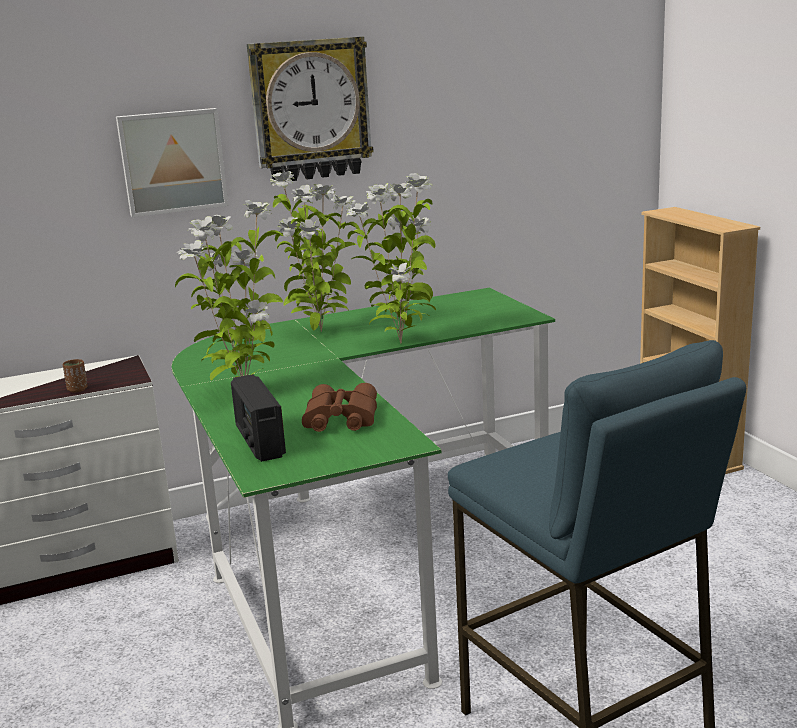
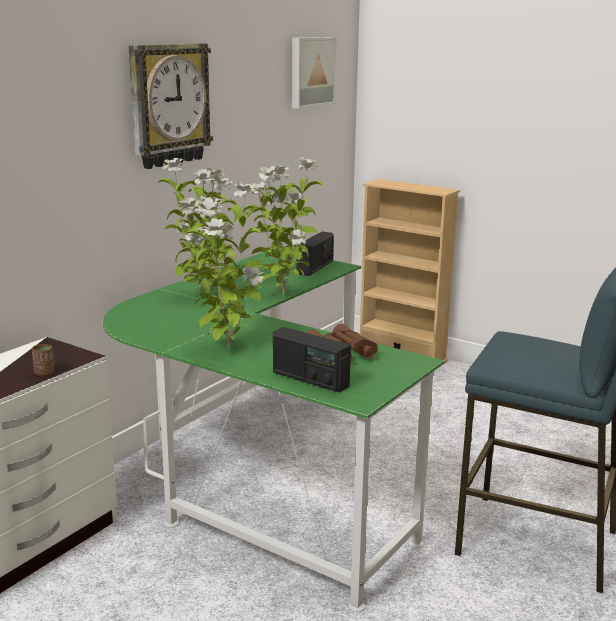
camera: 35 degrees left, 0 degrees up
picture [116,108,228,217] -> picture moved to [292,37,337,109]
none -> radio [296,232,334,276]

